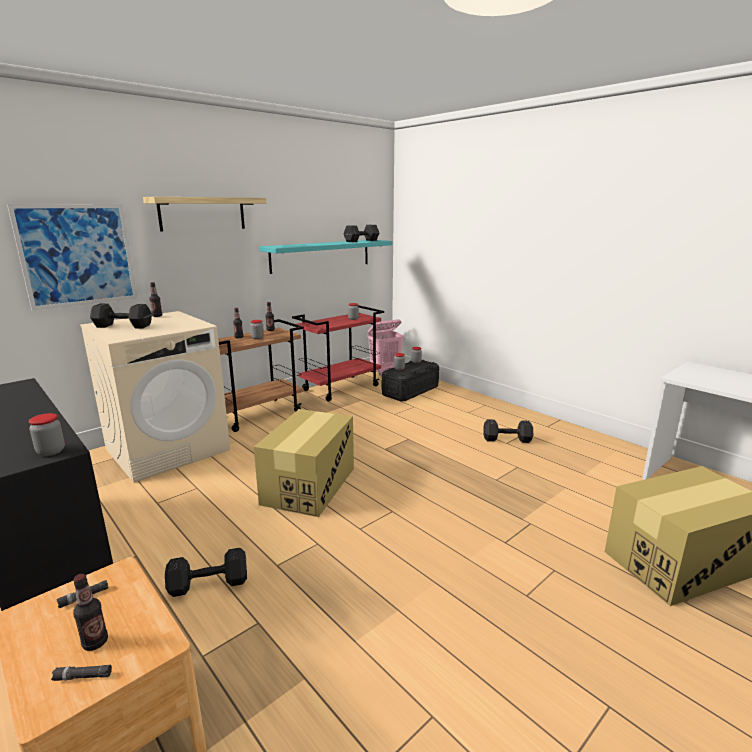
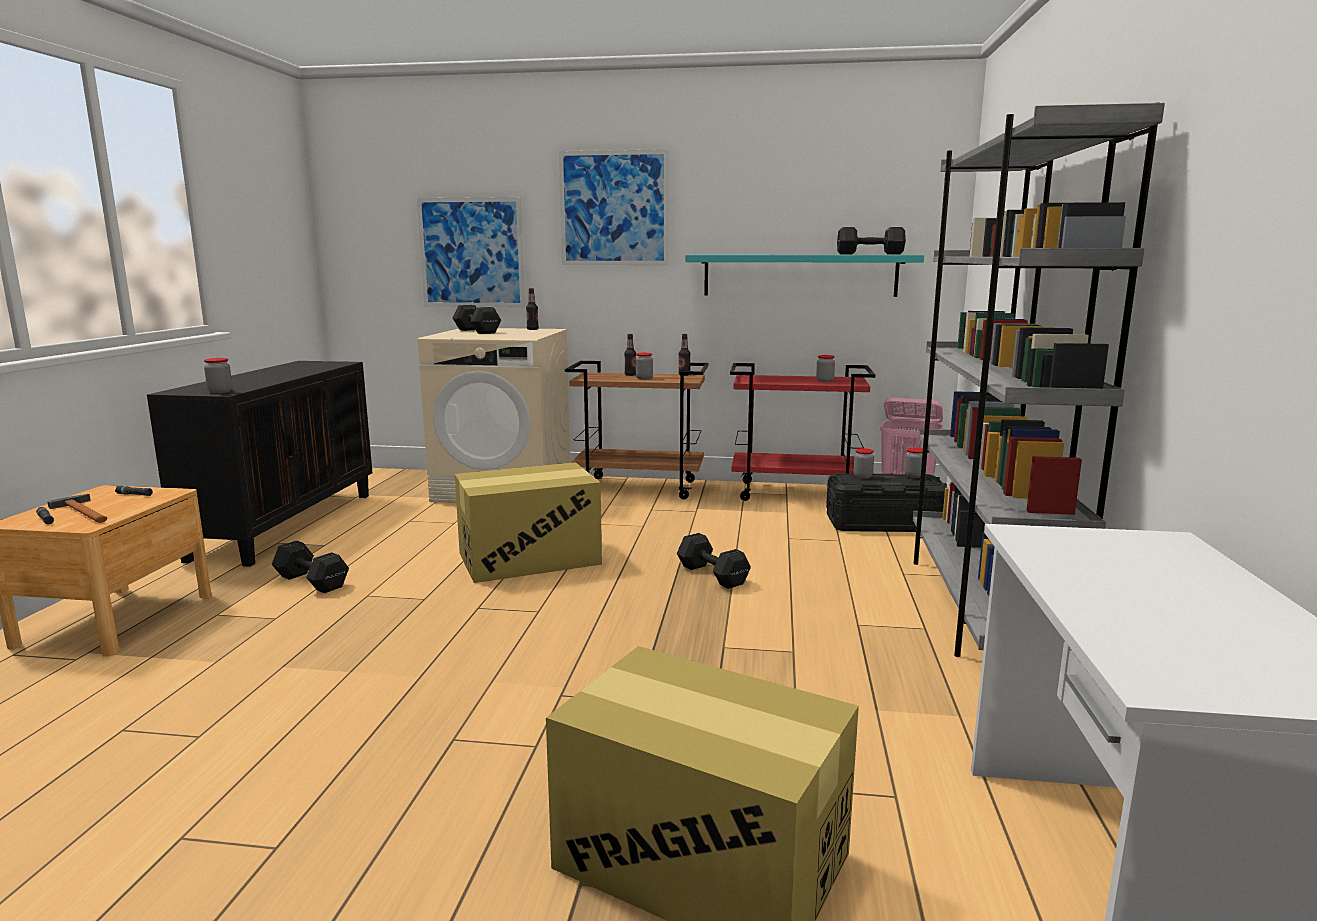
camera: 50 degrees right, 5 degrees down
bottle [73,574,108,651] -> hammer [48,494,107,523]
shelf [143,197,266,232] -> picture [559,149,669,265]
black dumbbell [484,419,533,443] -> black dumbbell moved to [677,533,751,589]
none -> grey bookcase [913,103,1165,657]

